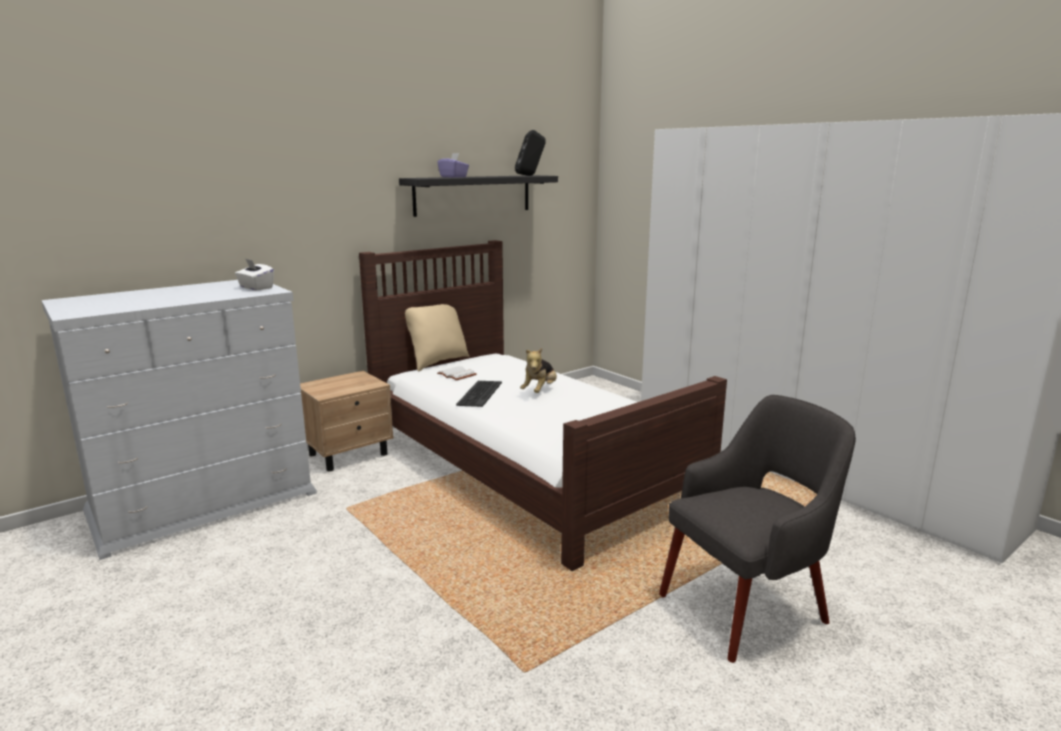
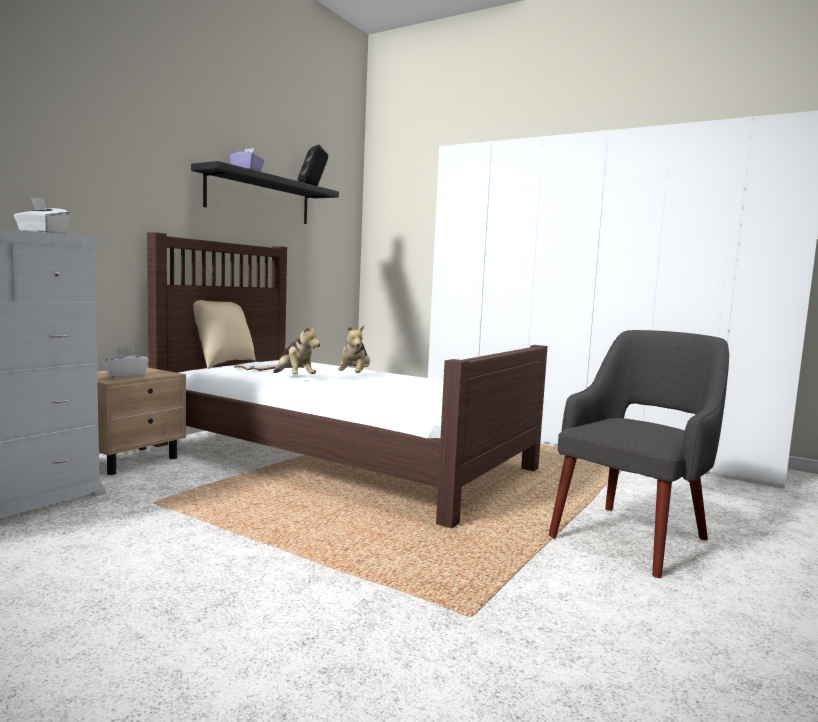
camera: 20 degrees left, 10 degrees down
keyboard [456,381,502,407] -> plush toy [273,325,320,374]
none -> white tissue box [104,347,149,379]

